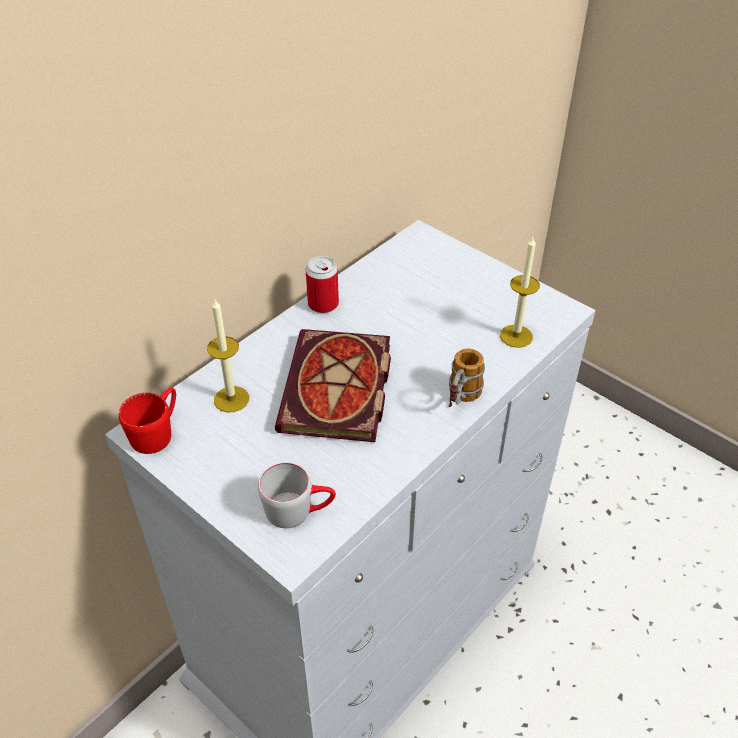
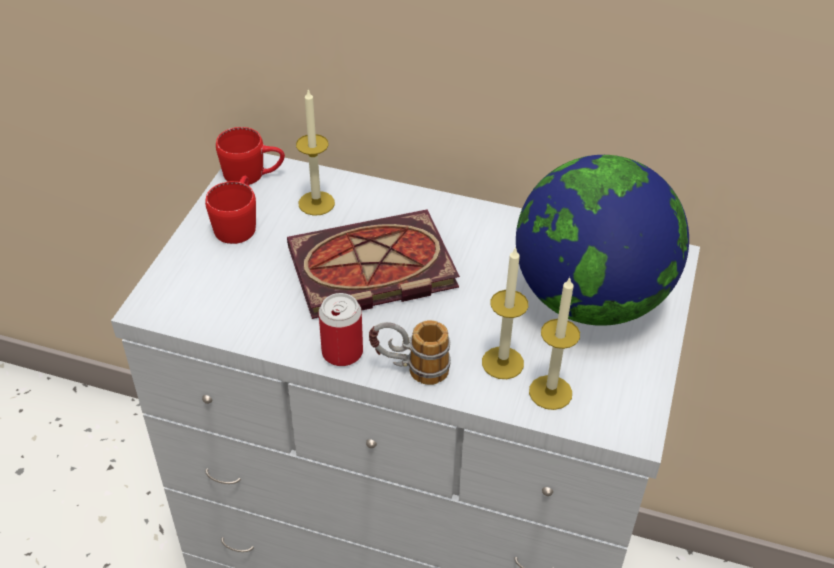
camera: 65 degrees right, 0 degrees up
grey mug [258,462,336,528] -> none
can [306,256,339,313] -> can moved to [319,293,363,366]
none -> red mug [205,176,256,244]
none -> candle [482,247,528,379]
none -> globe [516,155,689,326]

